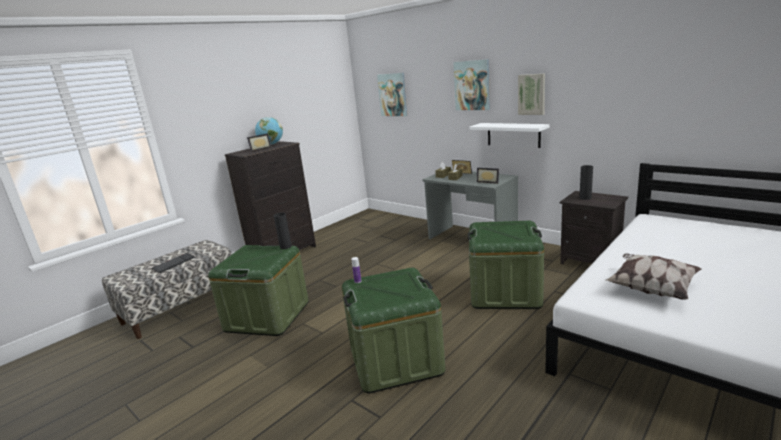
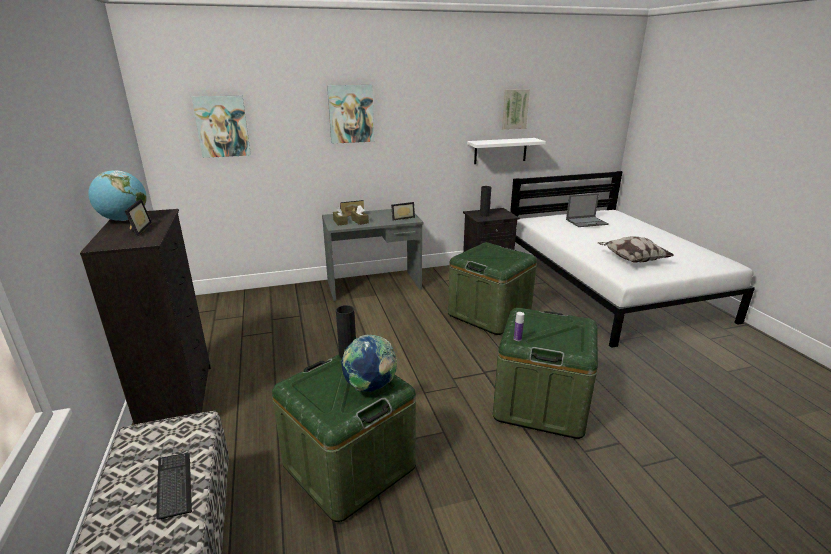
camera: 60 degrees left, 5 degrees up
white shelf [469,123,550,148] -> white shelf moved to [467,138,546,164]
picture [518,74,545,115] -> picture moved to [502,89,530,130]
none -> globe [341,335,397,392]
none -> laptop [566,193,609,227]

